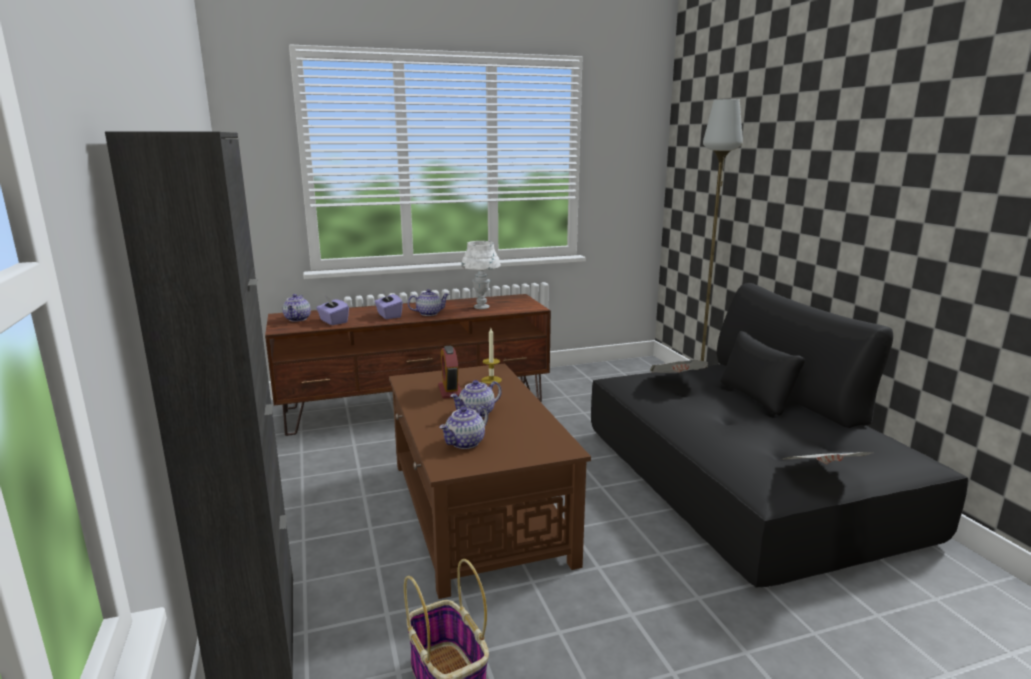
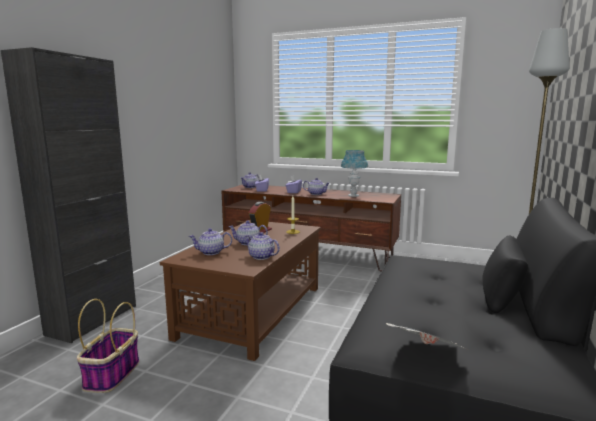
camera: 40 degrees right, 5 degrees down
white table lamp [461,241,501,309] -> blue table lamp [341,150,368,197]
newspaper [650,360,708,373] -> none
none -> teapot [244,232,280,260]

